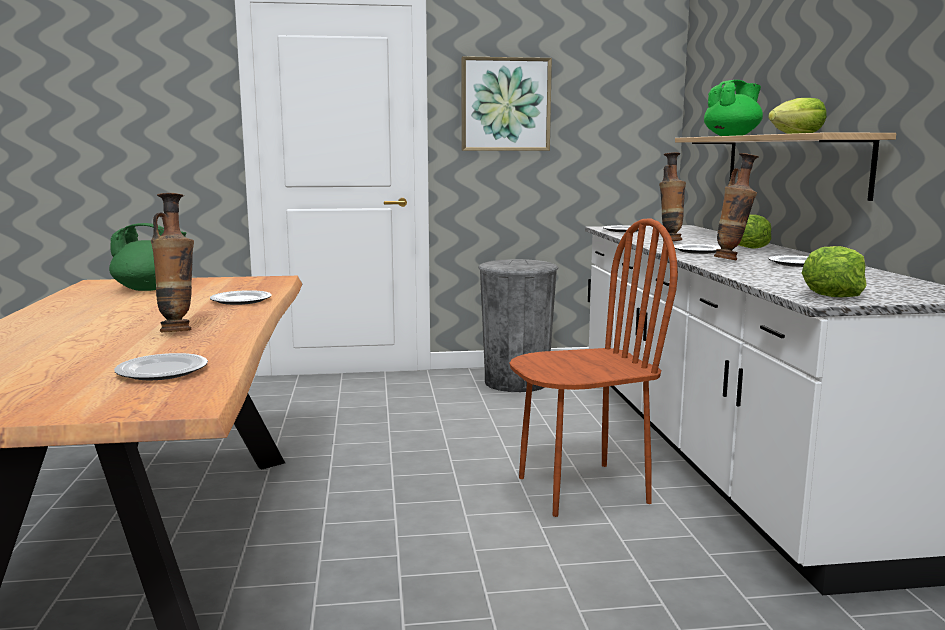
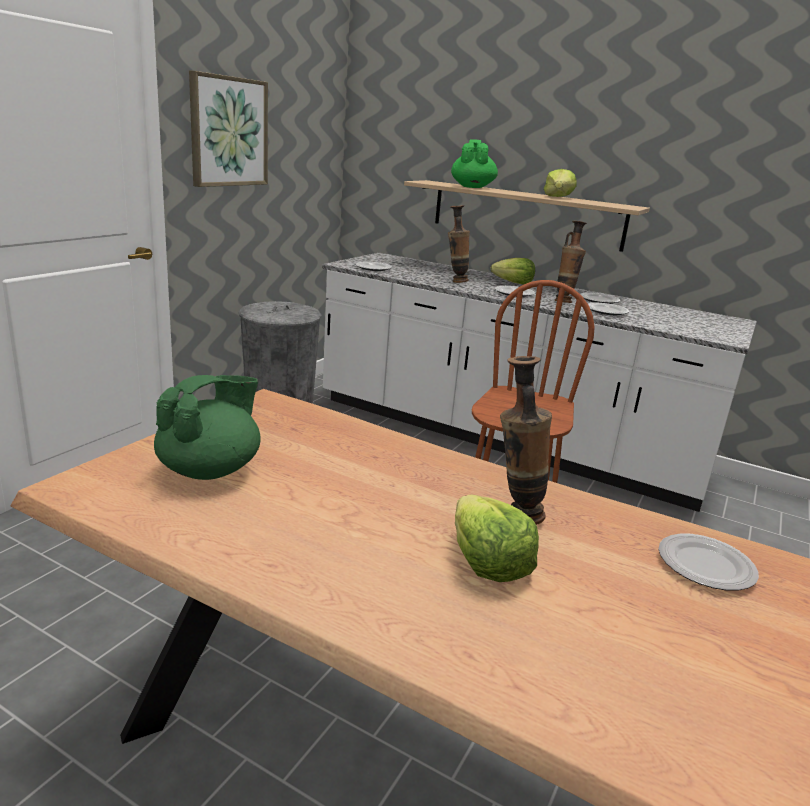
camera: 55 degrees left, 10 degrees up
plate [210,290,272,305] -> plate moved to [588,303,629,315]
lettuce [802,246,866,297] -> lettuce moved to [455,495,539,582]

